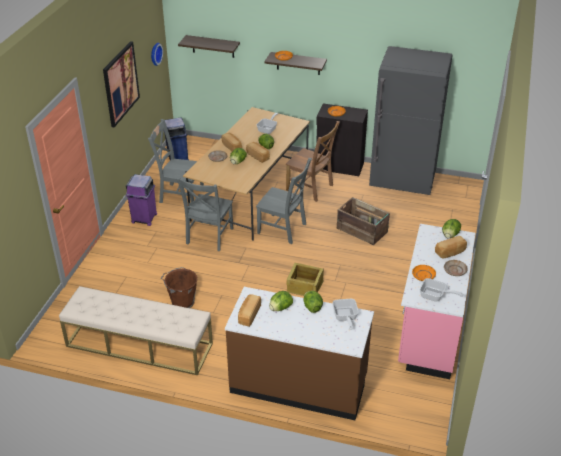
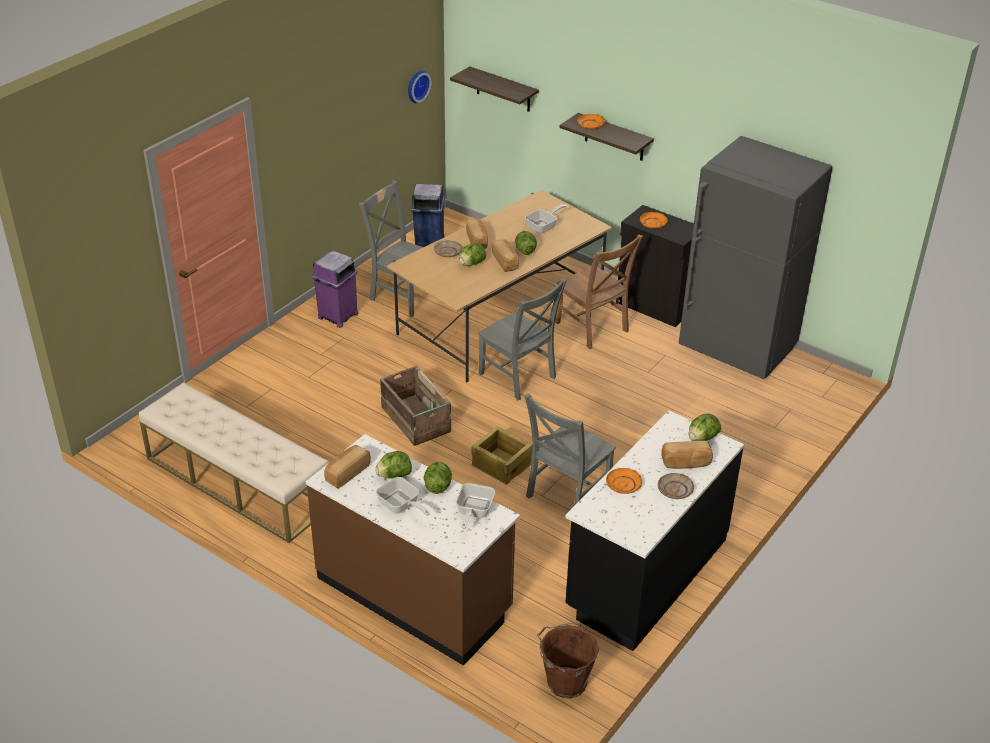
camera: 20 degrees right, 0 degrees up
picture [103,41,140,128] -> none
brown bucket [161,267,197,308] -> brown bucket moved to [537,623,599,698]
grey chair [177,177,233,251] -> grey chair moved to [524,393,616,506]
crate [337,197,390,245] -> crate moved to [380,366,451,446]
pink counter [398,224,476,379] -> black counter [565,411,744,651]
frying pan [420,278,463,302] -> frying pan moved to [376,477,430,516]

